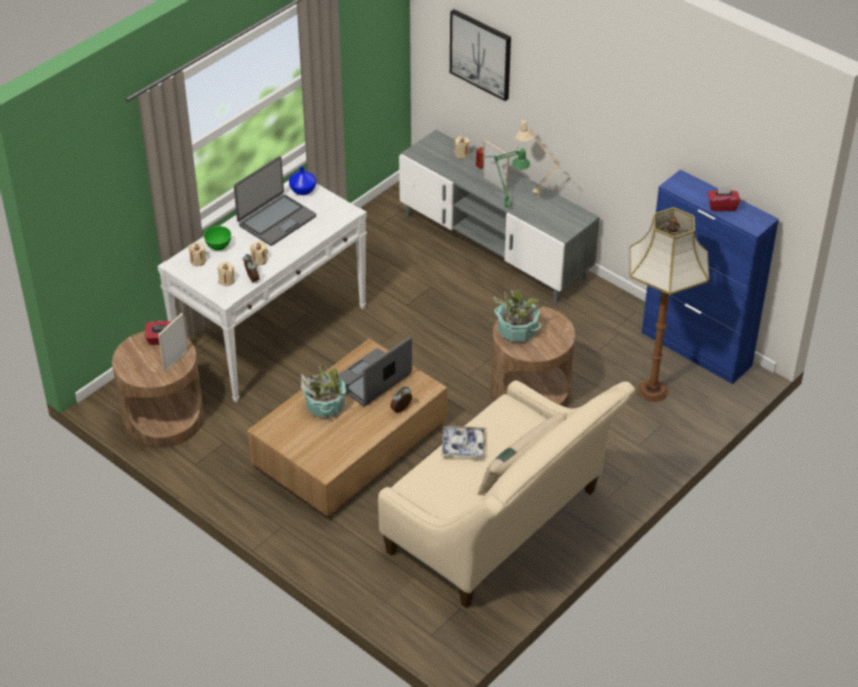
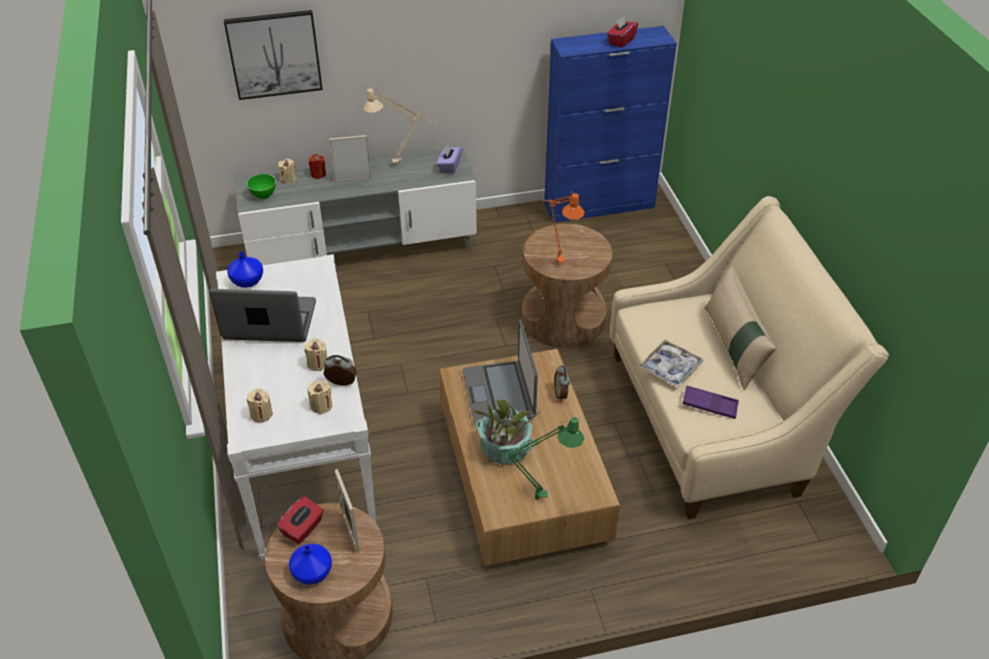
camera: 55 degrees left, 0 degrees up
green bowl [204,226,231,251] -> green bowl moved to [247,174,276,199]
laptop [234,156,316,246] -> laptop turned 75 degrees counterclockwise [209,289,316,342]
green table lamp [485,147,530,207] -> green table lamp moved to [483,417,584,500]
potted plant [494,290,547,342] -> orange table lamp [542,191,585,262]
floor lamp [629,207,709,402] -> none
none -> blue vase [289,544,332,585]
none -> purple tissue box [437,145,462,174]
none -> purple tray [682,386,739,419]

